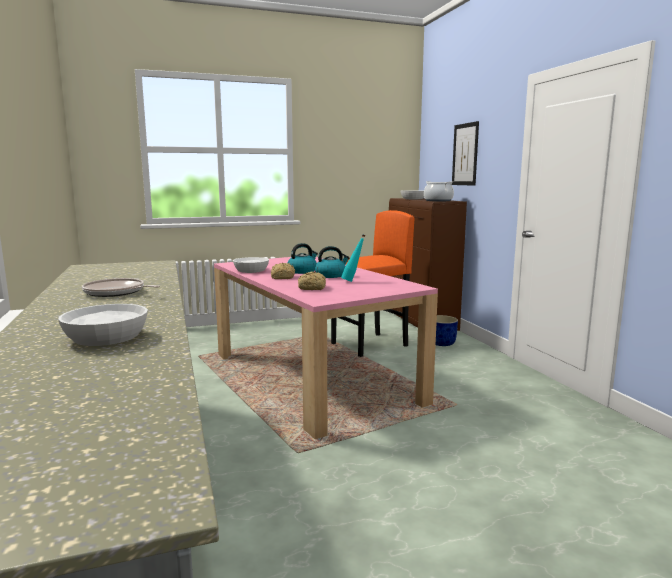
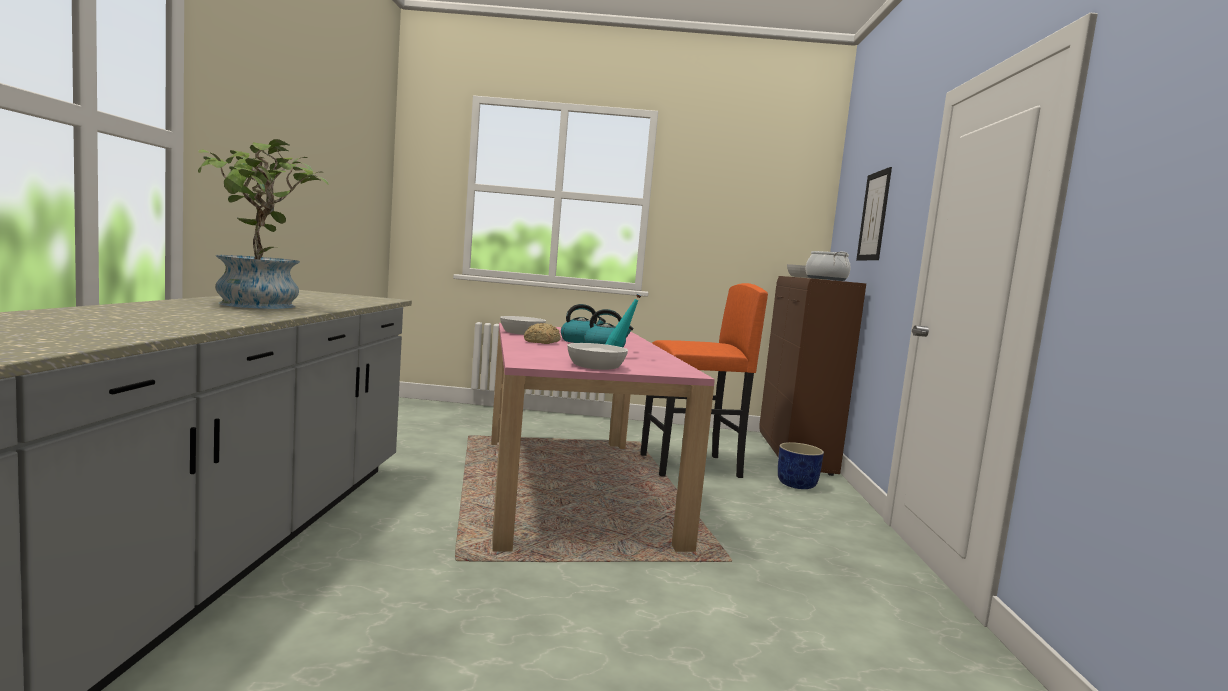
camera: 20 degrees right, 5 degrees down
white bowl [58,304,148,346] -> white bowl moved to [567,343,628,370]
frying pan [82,278,160,297] -> potted plant [198,139,329,309]
bread [298,272,326,290] -> none

